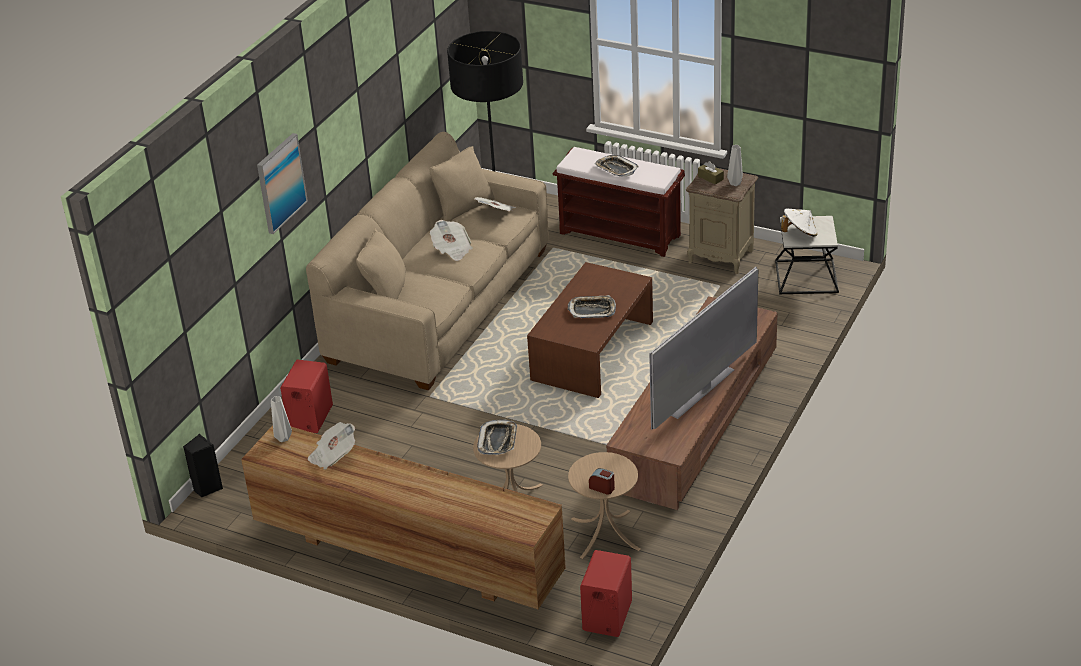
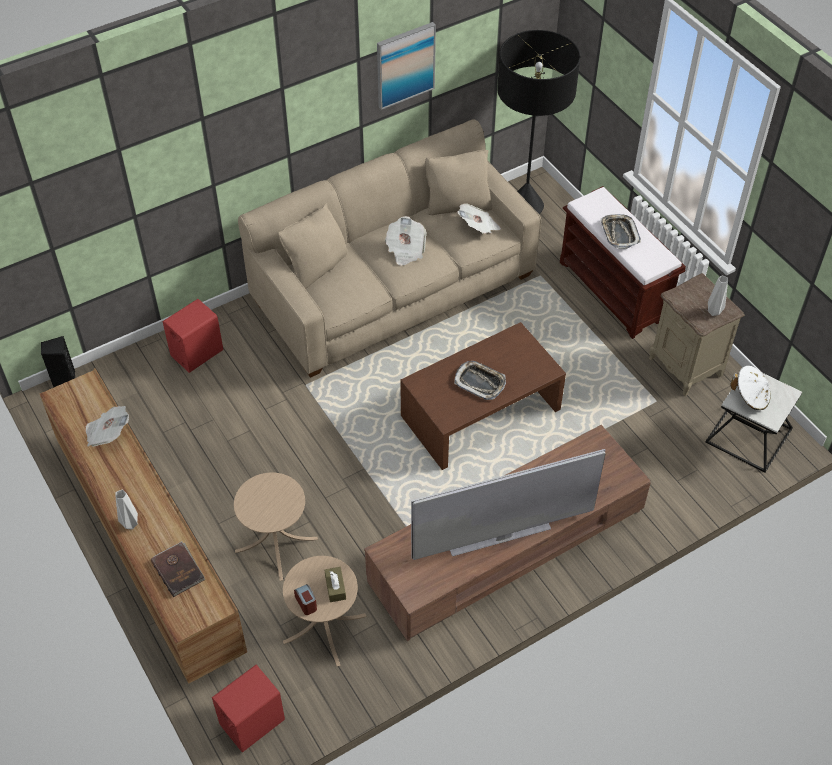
camera: 30 degrees right, 15 degrees up
picture [257,133,308,234] -> picture moved to [377,22,436,110]
grey vase [271,396,292,442] -> grey vase moved to [116,490,138,530]
tray [477,420,517,455] -> none
brown tissue box [698,161,724,185] -> brown tissue box moved to [325,567,346,602]
none -> brown book [151,541,205,597]

